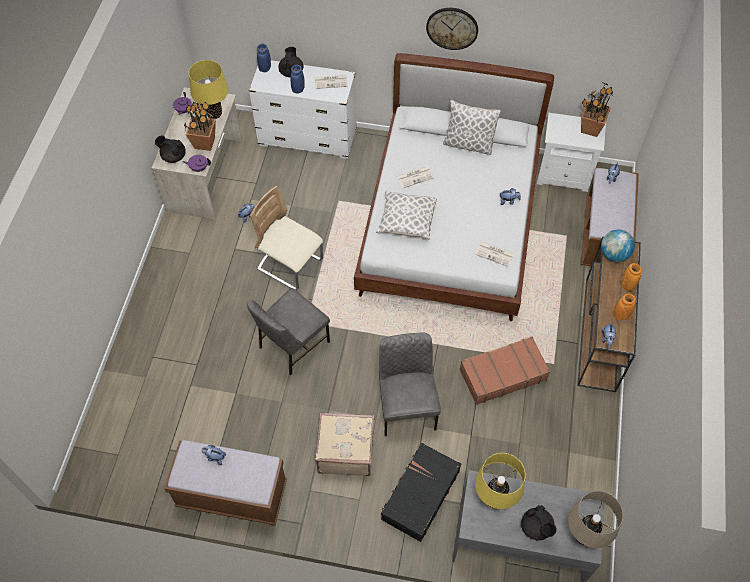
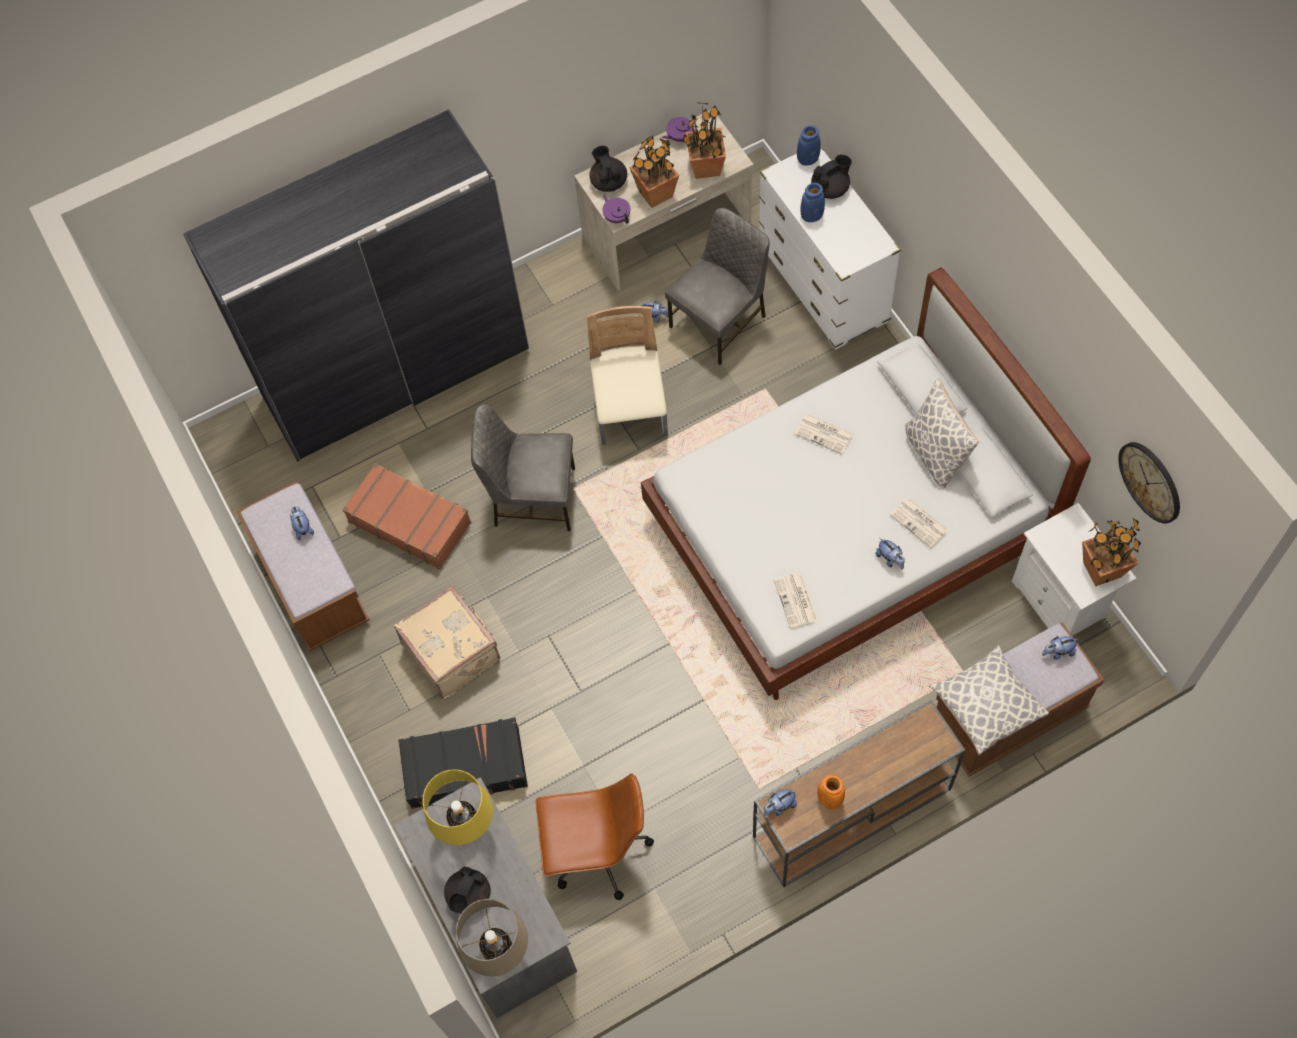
camera: 55 degrees right, 5 degrees up
yellow table lamp [189,60,228,119] -> potted plant [682,102,726,179]
newspaper [315,75,348,89] -> newspaper moved to [890,498,949,548]
pillow [376,190,437,240] -> pillow moved to [929,645,1049,755]
grey chair [379,332,441,436] -> grey chair moved to [665,208,770,365]
wall clock [426,8,478,50] -> wall clock moved to [1118,442,1180,524]
brown suitcase [460,337,551,405] -> brown suitcase moved to [343,463,471,569]
globe [601,229,635,262] -> none
orange vase [621,263,642,291] -> none
none -> grey wardrobe [183,109,529,462]
none -> brown office chair [535,773,654,900]

